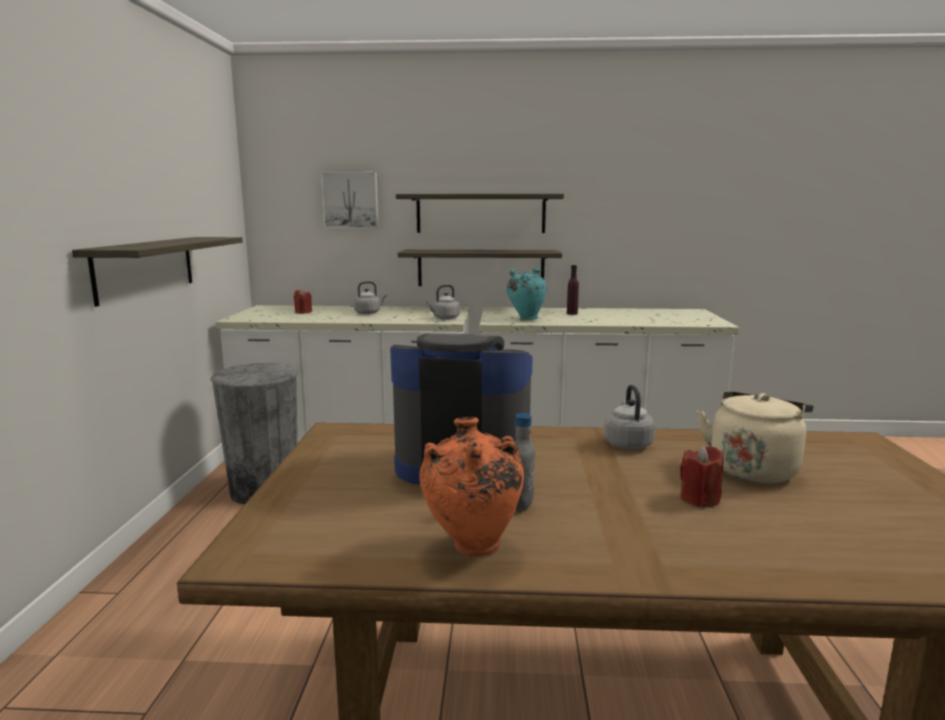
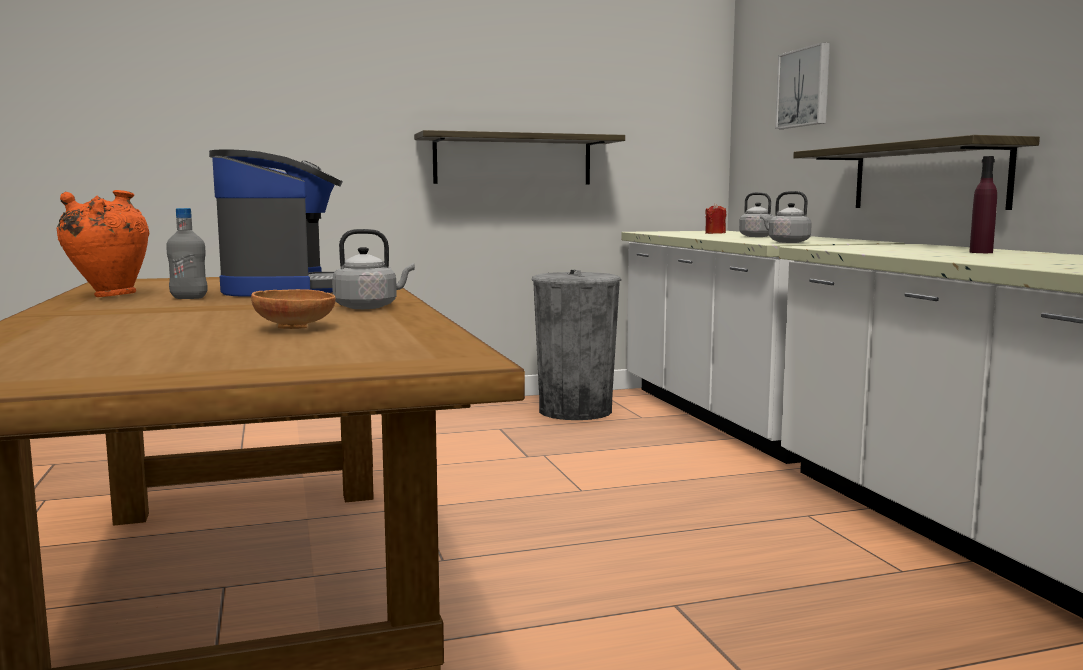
camera: 70 degrees right, 5 degrees down
shelf [396,194,564,233] -> none
turquoise vase [507,268,547,320] -> none
red candle [680,446,724,508] -> none
beige kettle [697,391,813,483] -> brown bowl [251,289,335,329]

